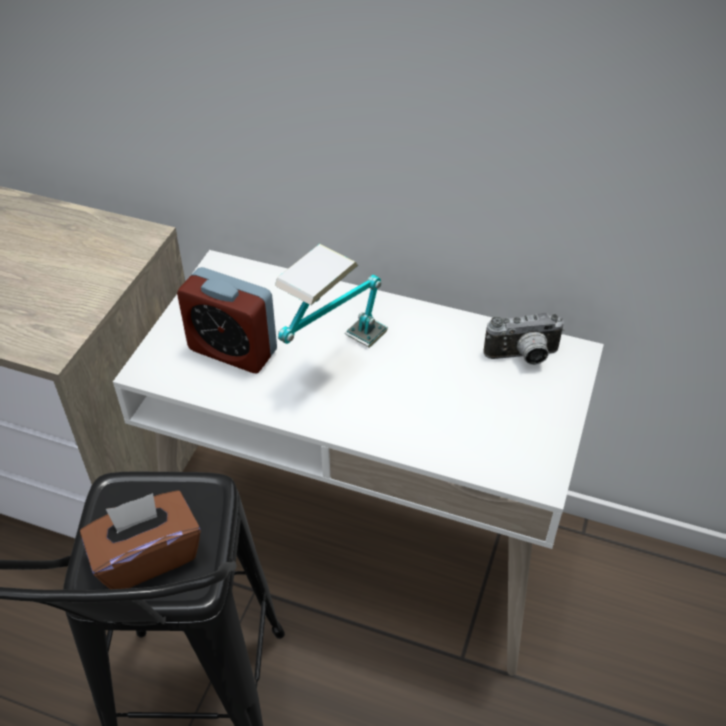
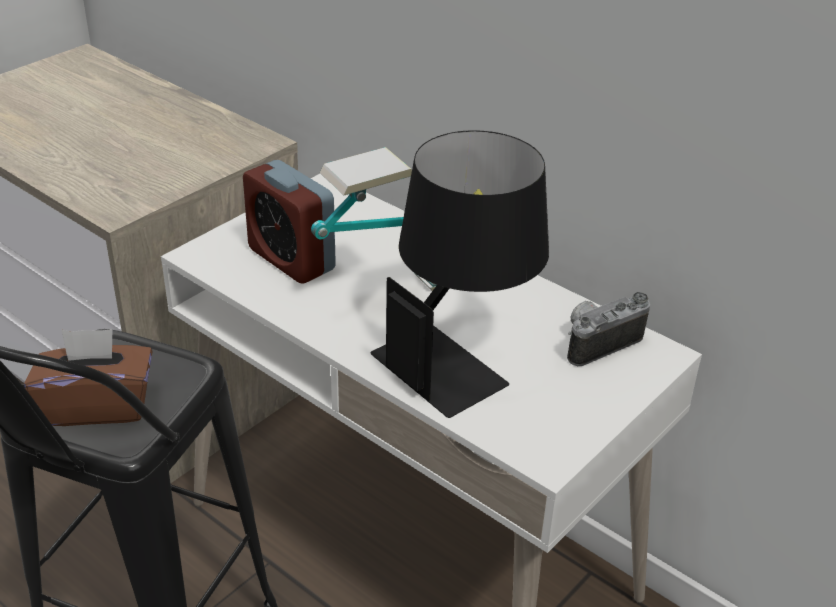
camera: 20 degrees right, 10 degrees down
camera [483,313,565,365] -> camera turned 135 degrees clockwise [567,292,650,366]
none -> black table lamp [371,130,549,418]

